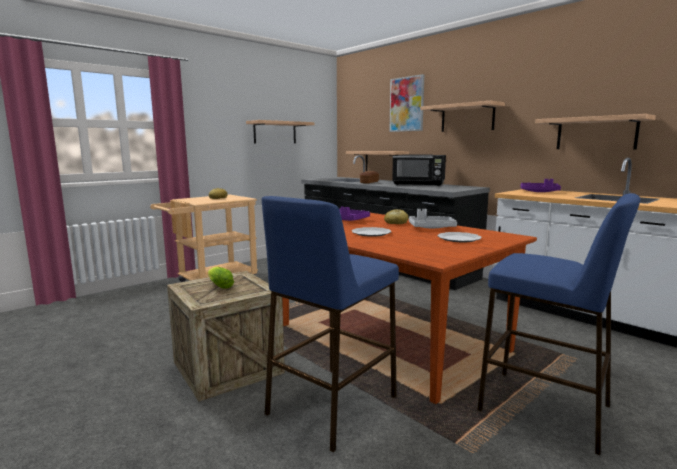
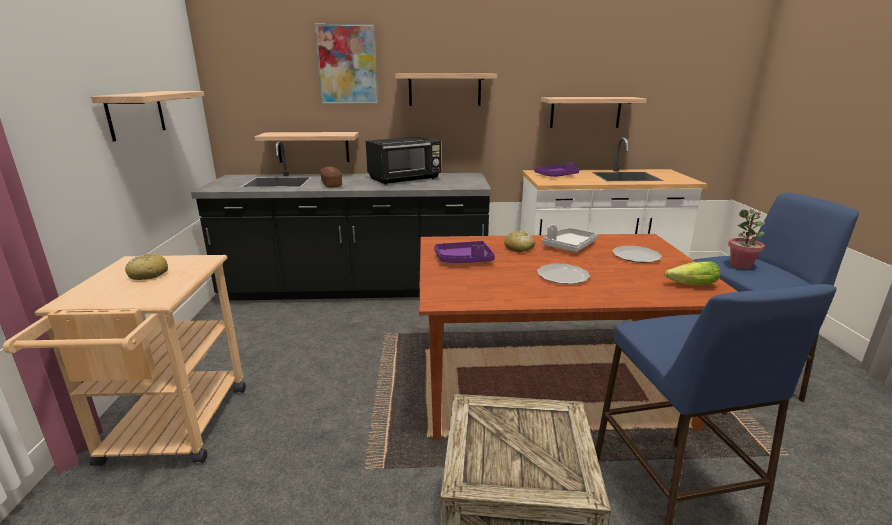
camera: 50 degrees left, 10 degrees up
lettuce [208,267,234,289] -> lettuce moved to [665,261,721,285]
none -> potted plant [728,209,765,269]

